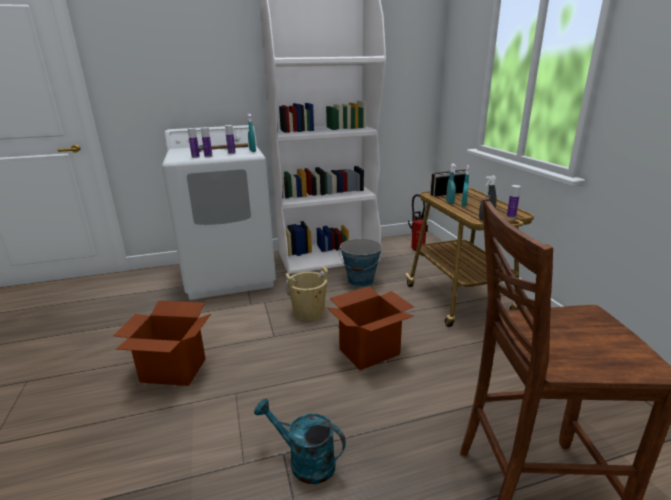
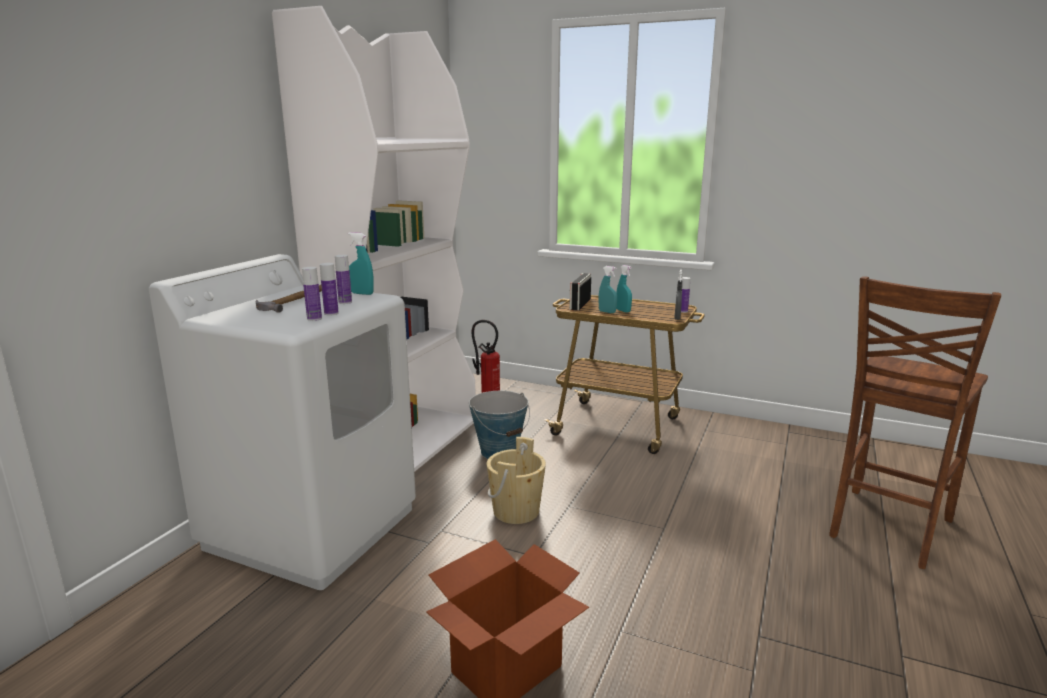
camera: 50 degrees left, 5 degrees down
turquoise watering can [254,398,346,484] -> none
cardboard box [327,286,414,370] -> none

